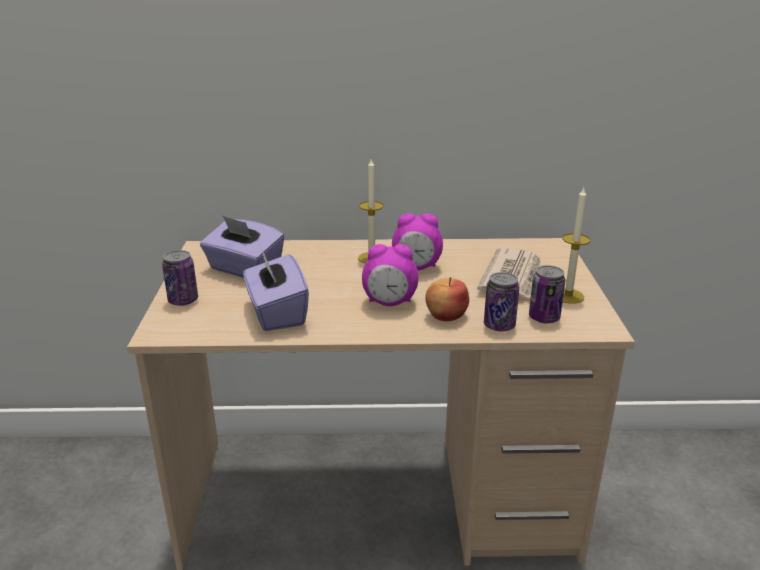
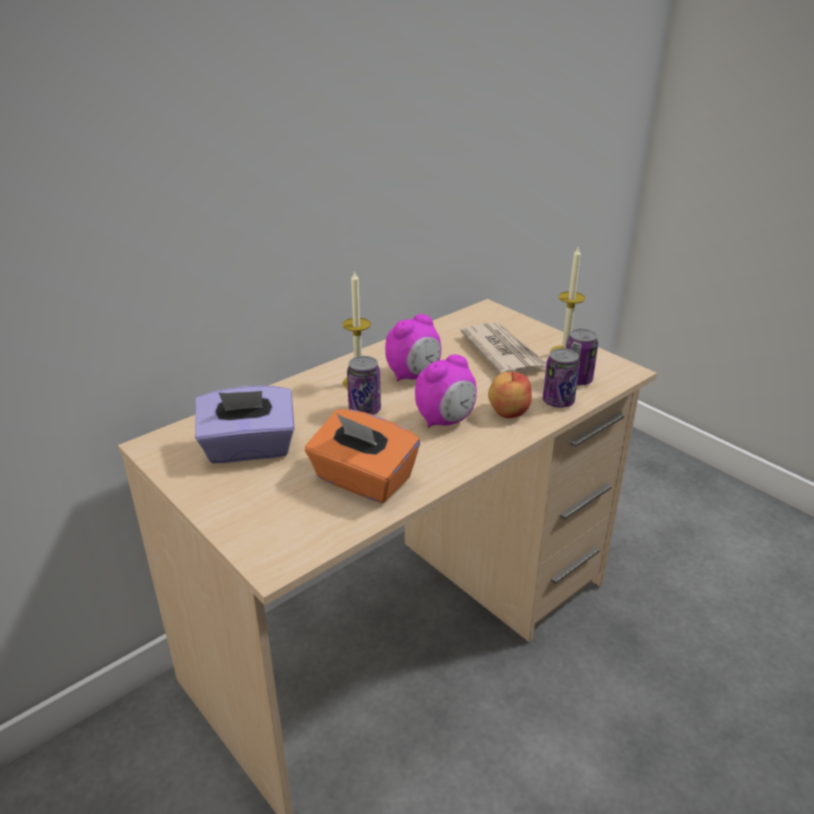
camera: 40 degrees left, 5 degrees up
can [162,250,198,306] -> can moved to [347,356,381,415]
purple tissue box [243,250,309,331] -> orange tissue box [305,409,420,503]

